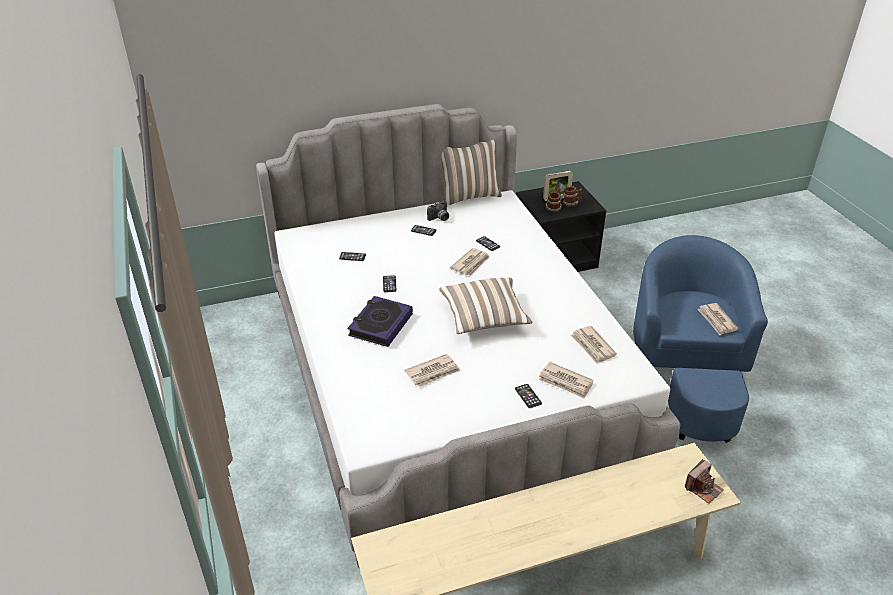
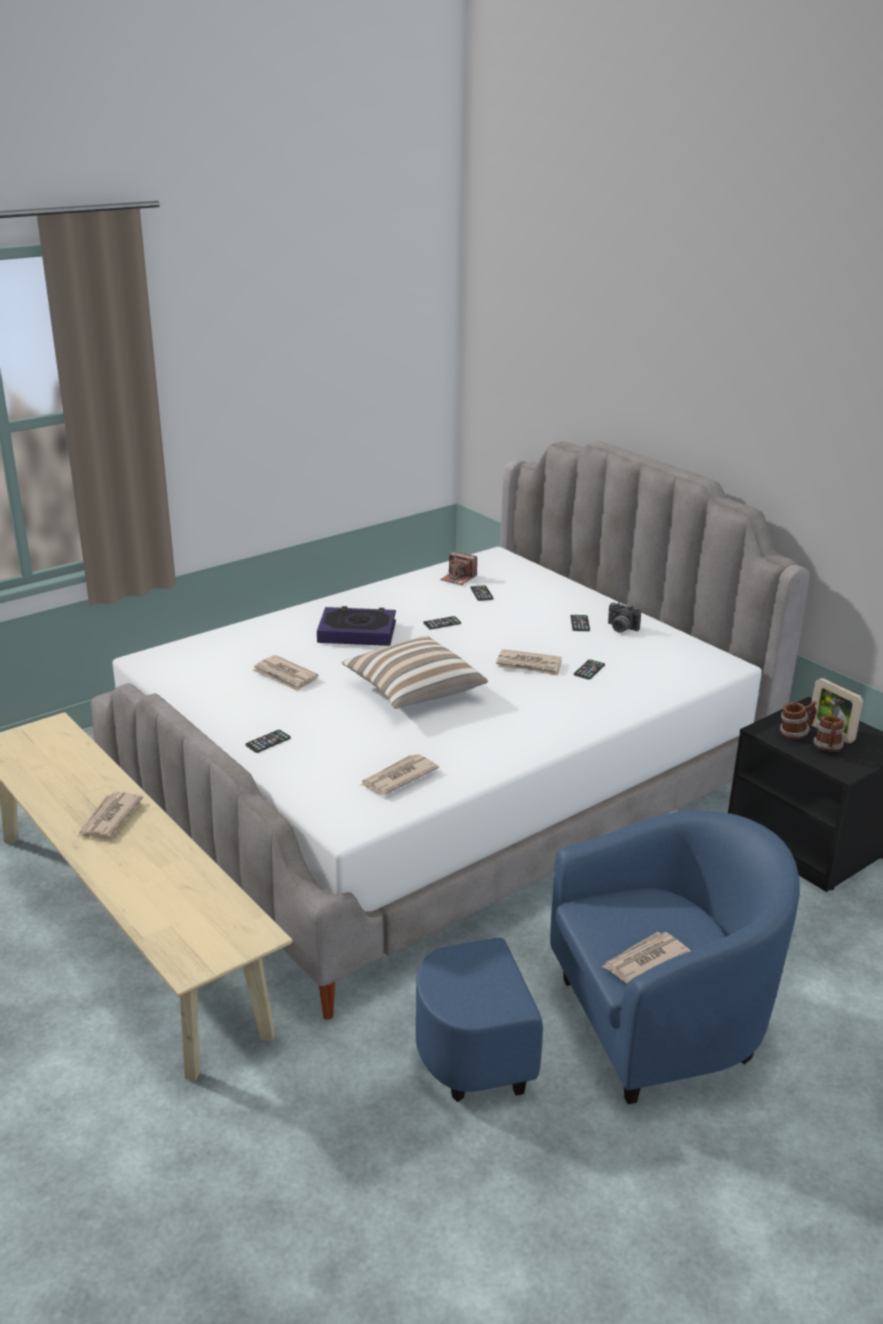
camera: 70 degrees right, 10 degrees down
pillow [441,139,502,206] -> none
newspaper [539,362,594,399] -> newspaper moved to [78,792,143,839]
camera [684,459,723,504] -> camera moved to [440,552,477,585]

